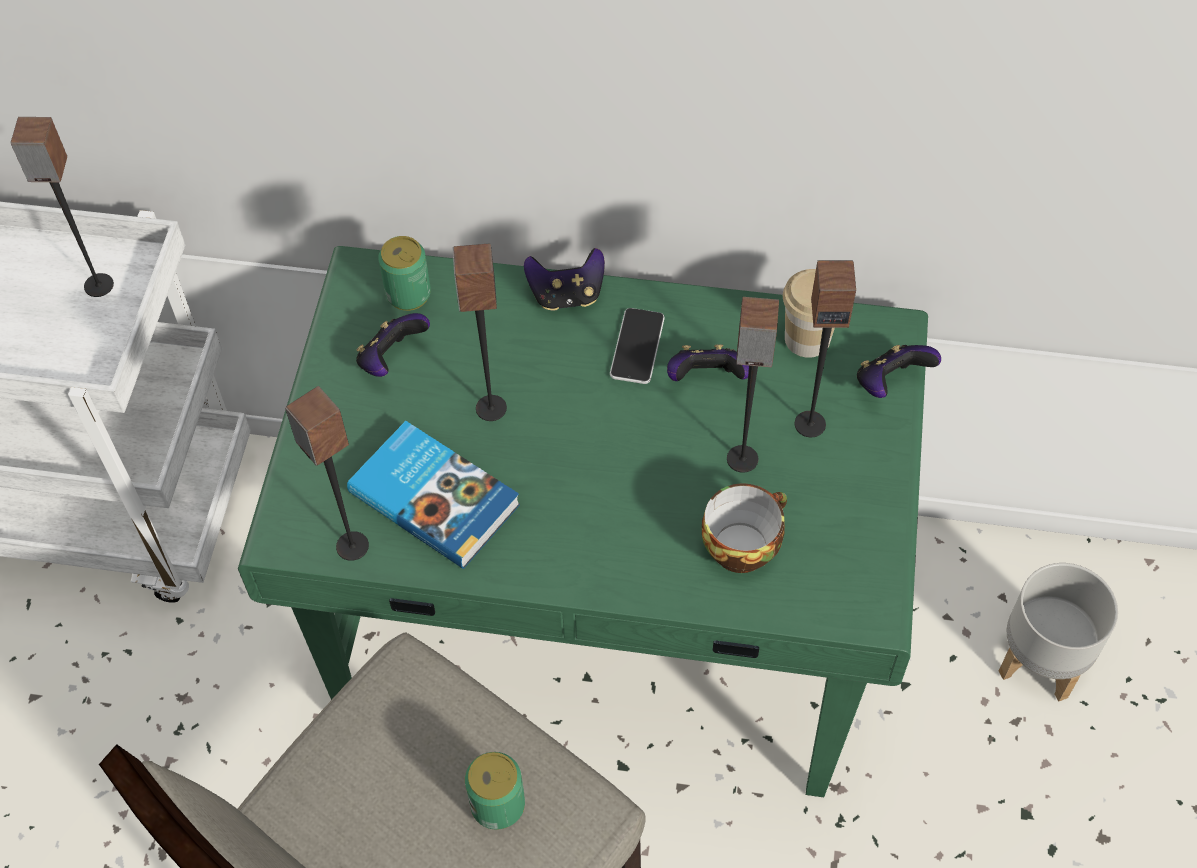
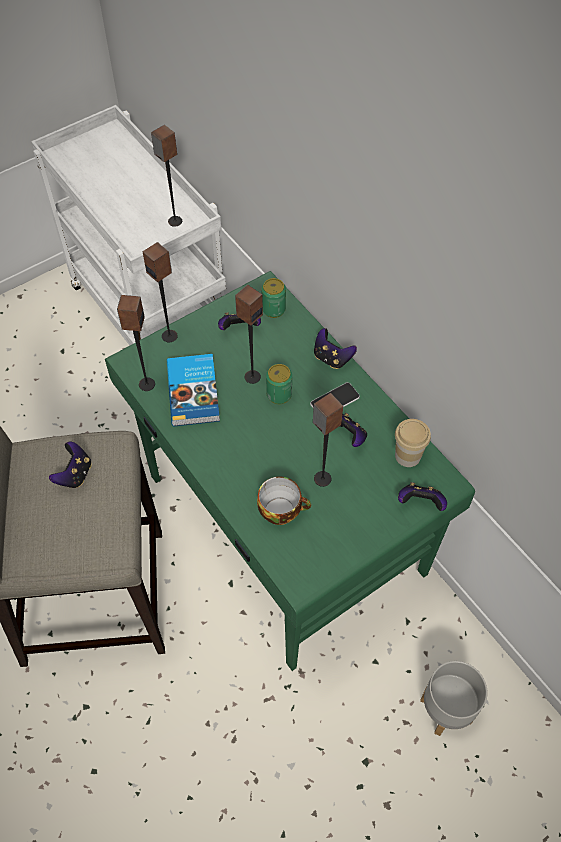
camera: 45 degrees right, 0 degrees up
can [465,752,525,830] -> can moved to [266,364,292,404]
speaker [795,260,856,437] -> speaker moved to [143,242,178,342]
none -> game controller [49,441,92,488]

